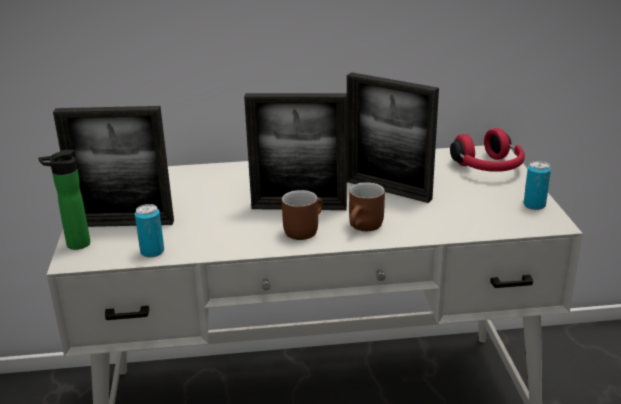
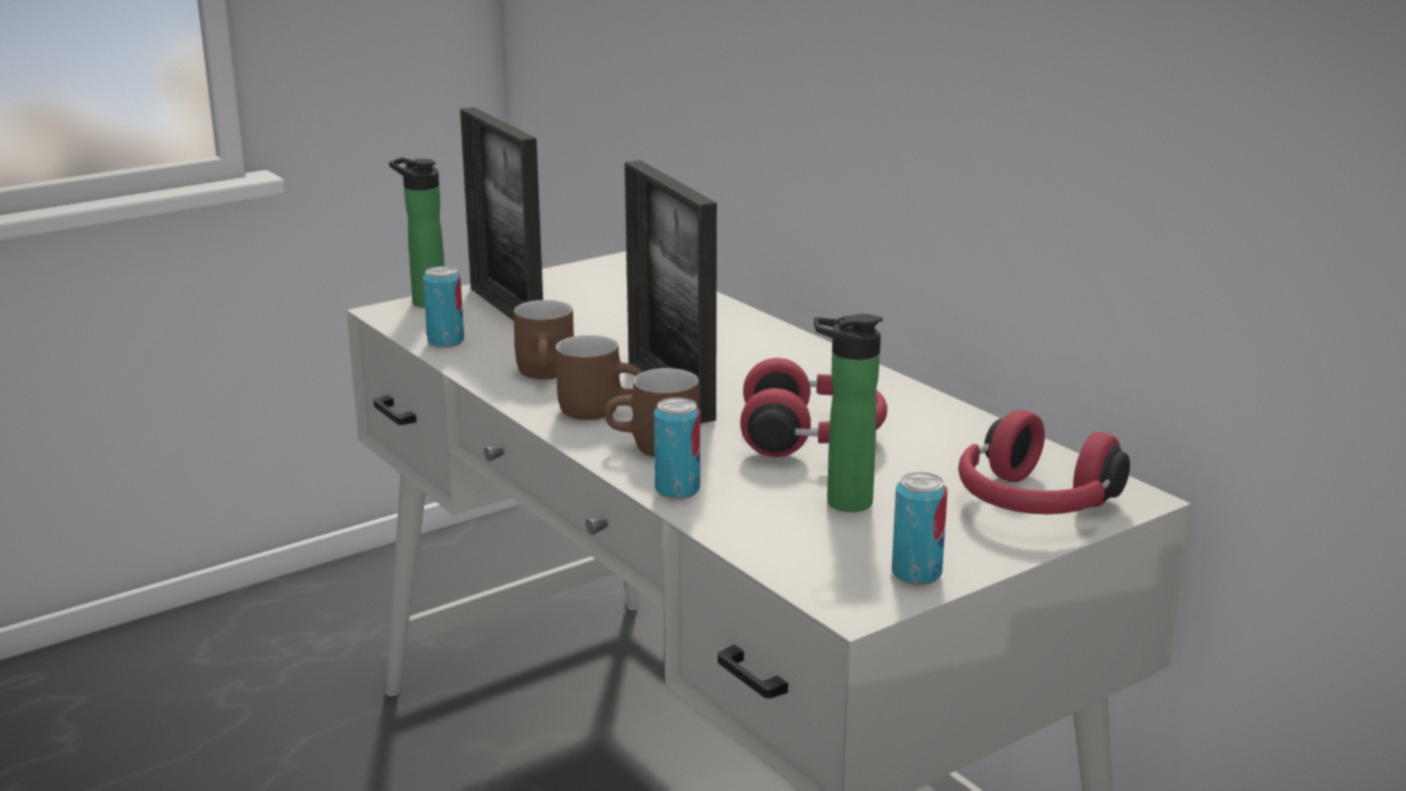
camera: 60 degrees right, 5 degrees down
picture frame [347,72,439,203] -> red headphones [740,358,887,457]
none -> brown mug [513,300,574,379]
none -> can [654,398,700,499]
none -> bottle [814,314,883,512]

